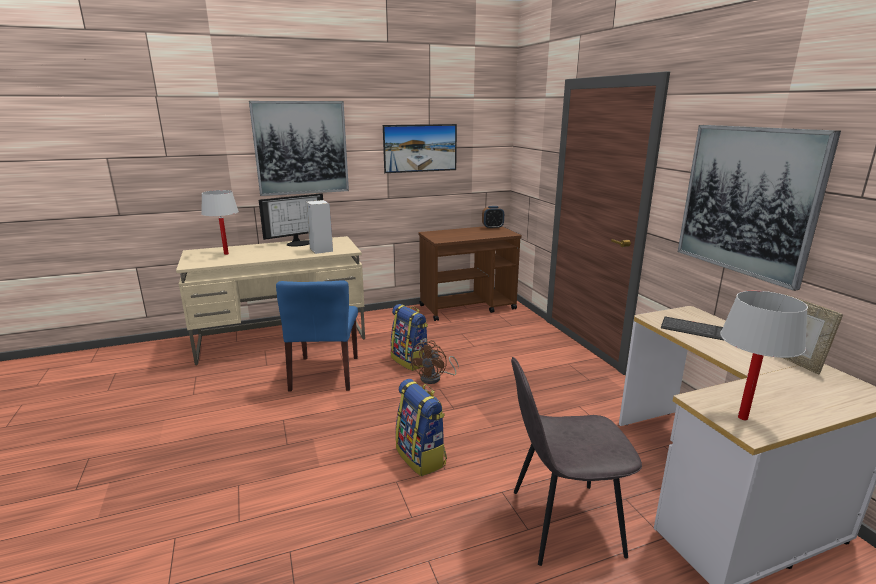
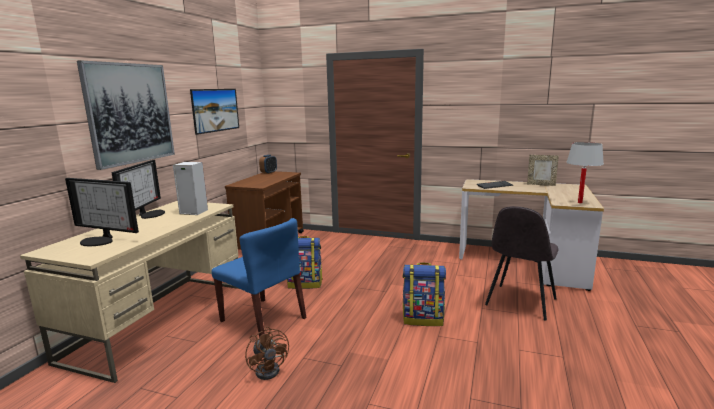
camera: 50 degrees left, 5 degrees down
white table lamp [201,190,239,255] -> monitor [65,178,139,246]
brown fan [410,340,459,384] -> brown fan moved to [245,326,289,380]
picture [678,125,841,291] -> none

